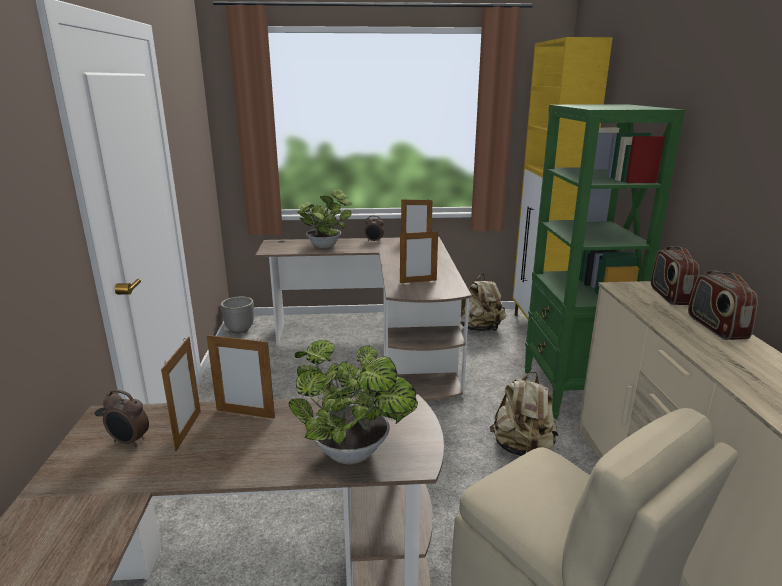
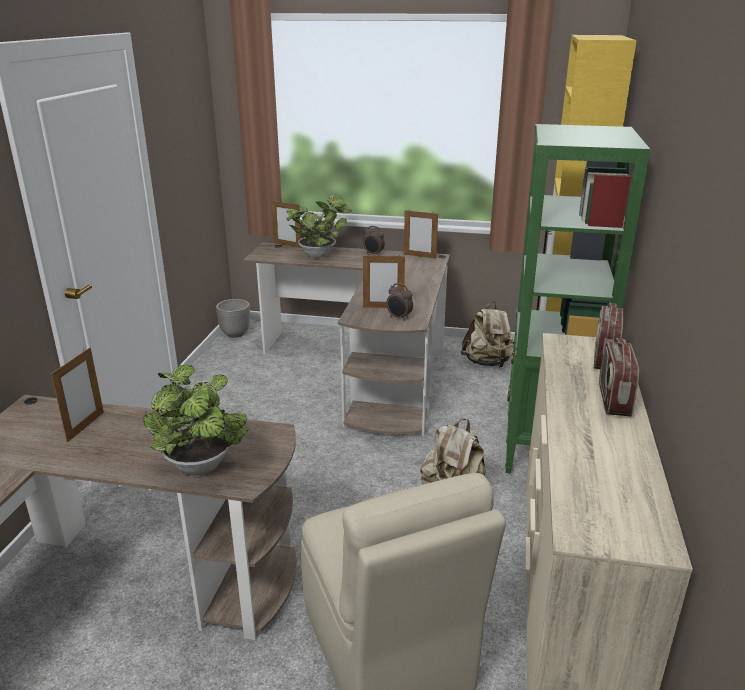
camera: 15 degrees right, 5 degrees up
alarm clock [103,390,149,448] -> alarm clock moved to [386,283,413,321]
picture frame [207,333,275,419] -> picture frame moved to [271,201,301,248]

